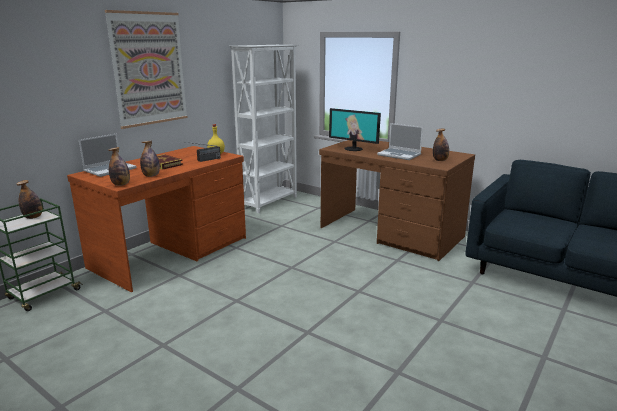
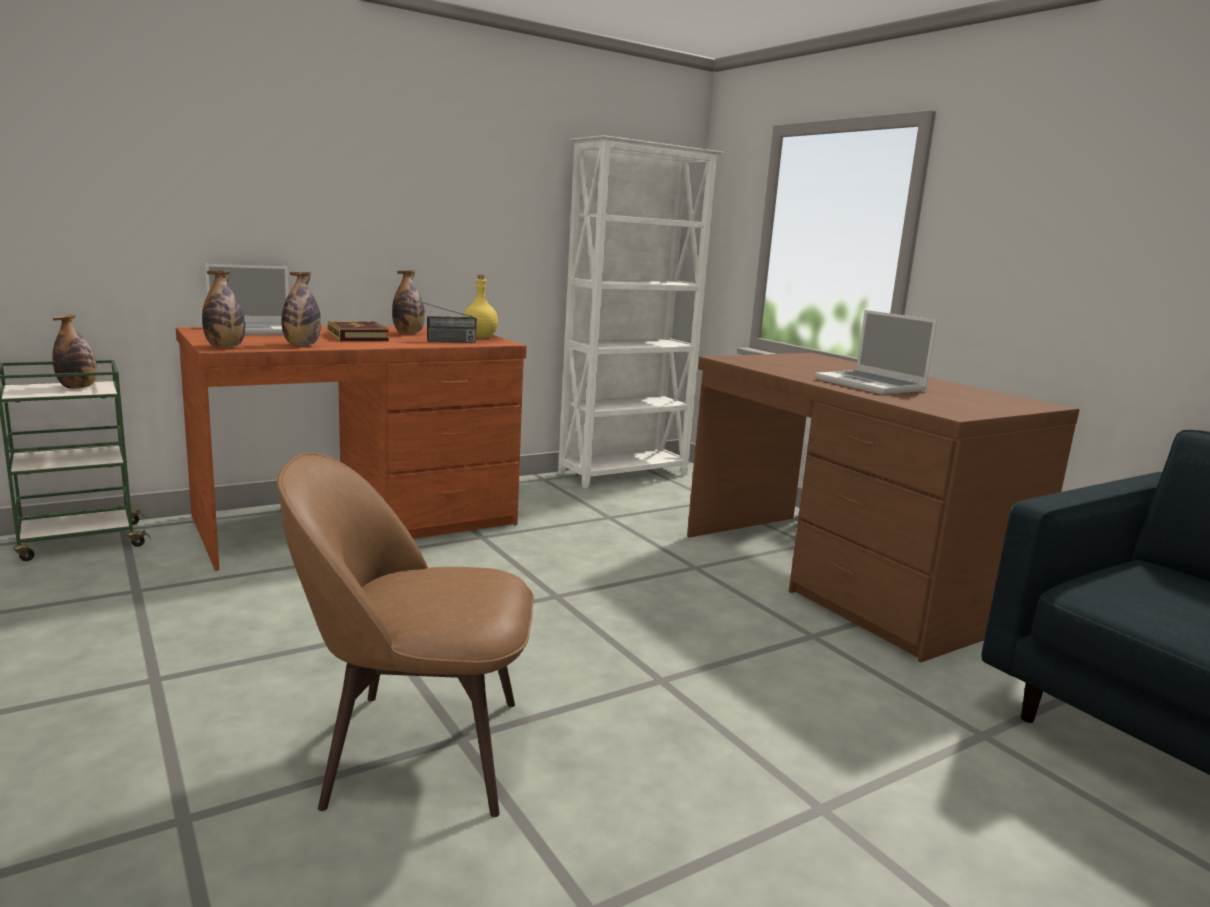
camera: 20 degrees right, 5 degrees down
picture [105,10,188,129] -> none
monitor [329,108,381,151] -> none
bottle [433,129,449,161] -> bottle moved to [392,270,425,334]
none -> brown chair [277,453,534,817]

